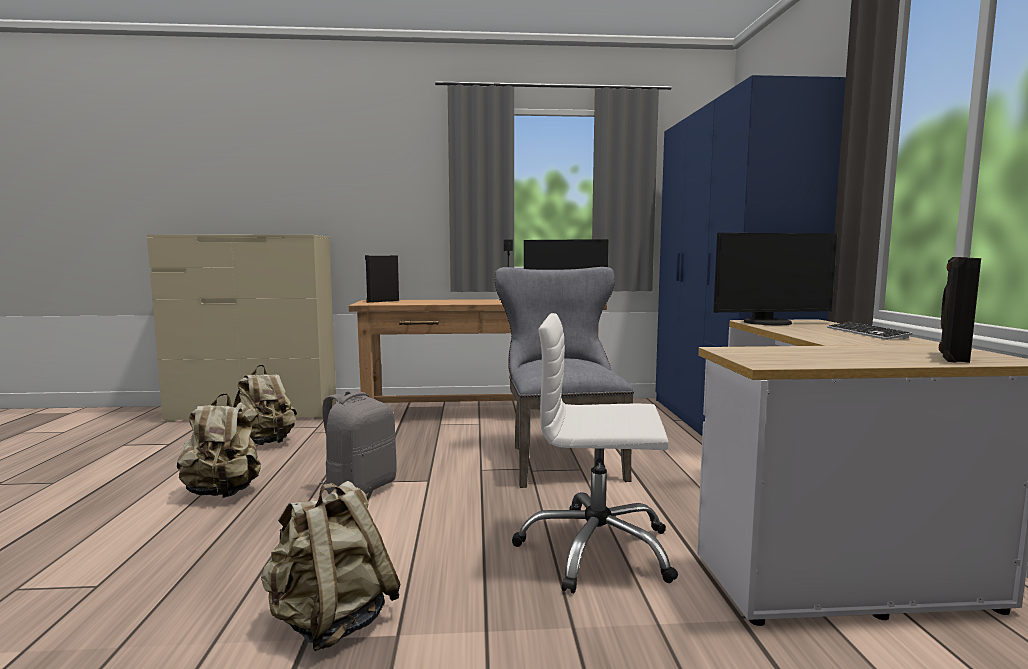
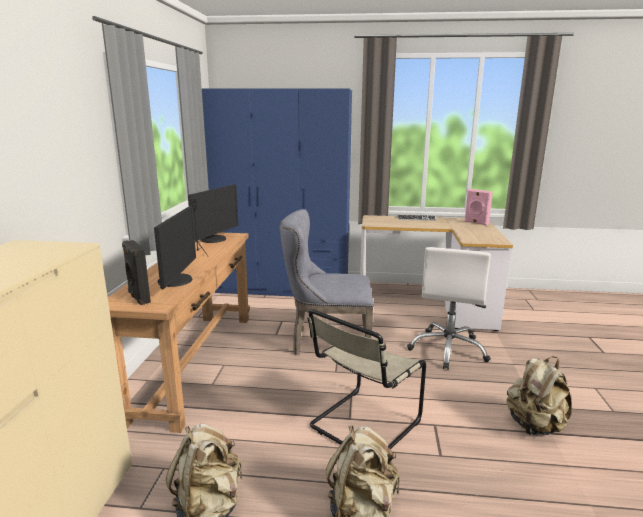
camera: 80 degrees left, 10 degrees up
grey backpack [319,390,397,494] -> beige chair [308,309,426,449]
monitor [713,233,837,325] -> monitor moved to [154,206,196,290]
black speaker [939,257,981,363] -> pink speaker [464,189,493,225]

